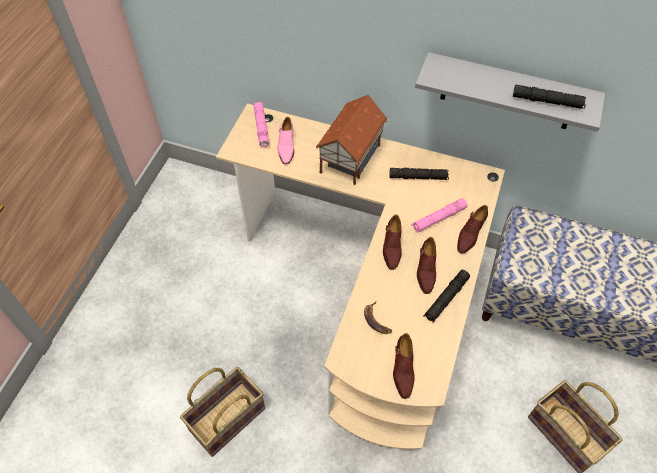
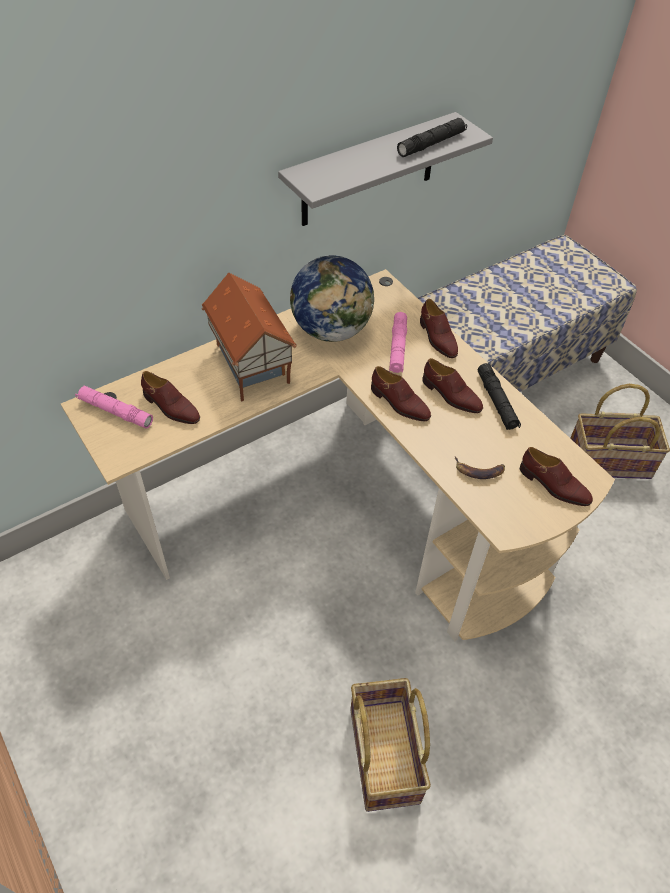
camera: 55 degrees left, 5 degrees down
pink shoe [277,117,294,164] -> brown shoe [141,371,200,424]
black flashlight [389,168,449,180] -> globe [290,255,374,342]

